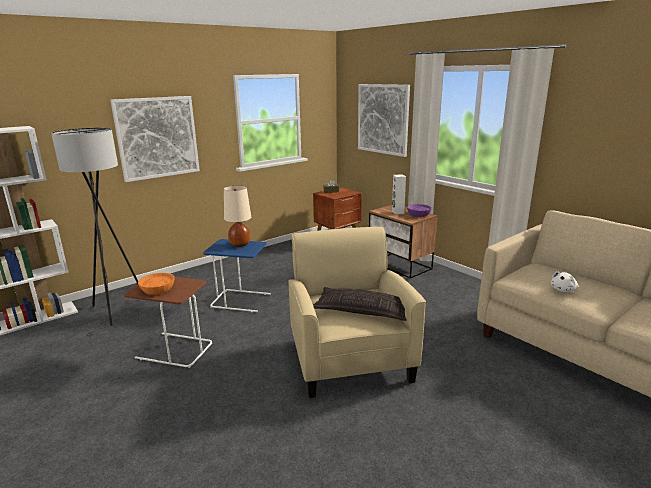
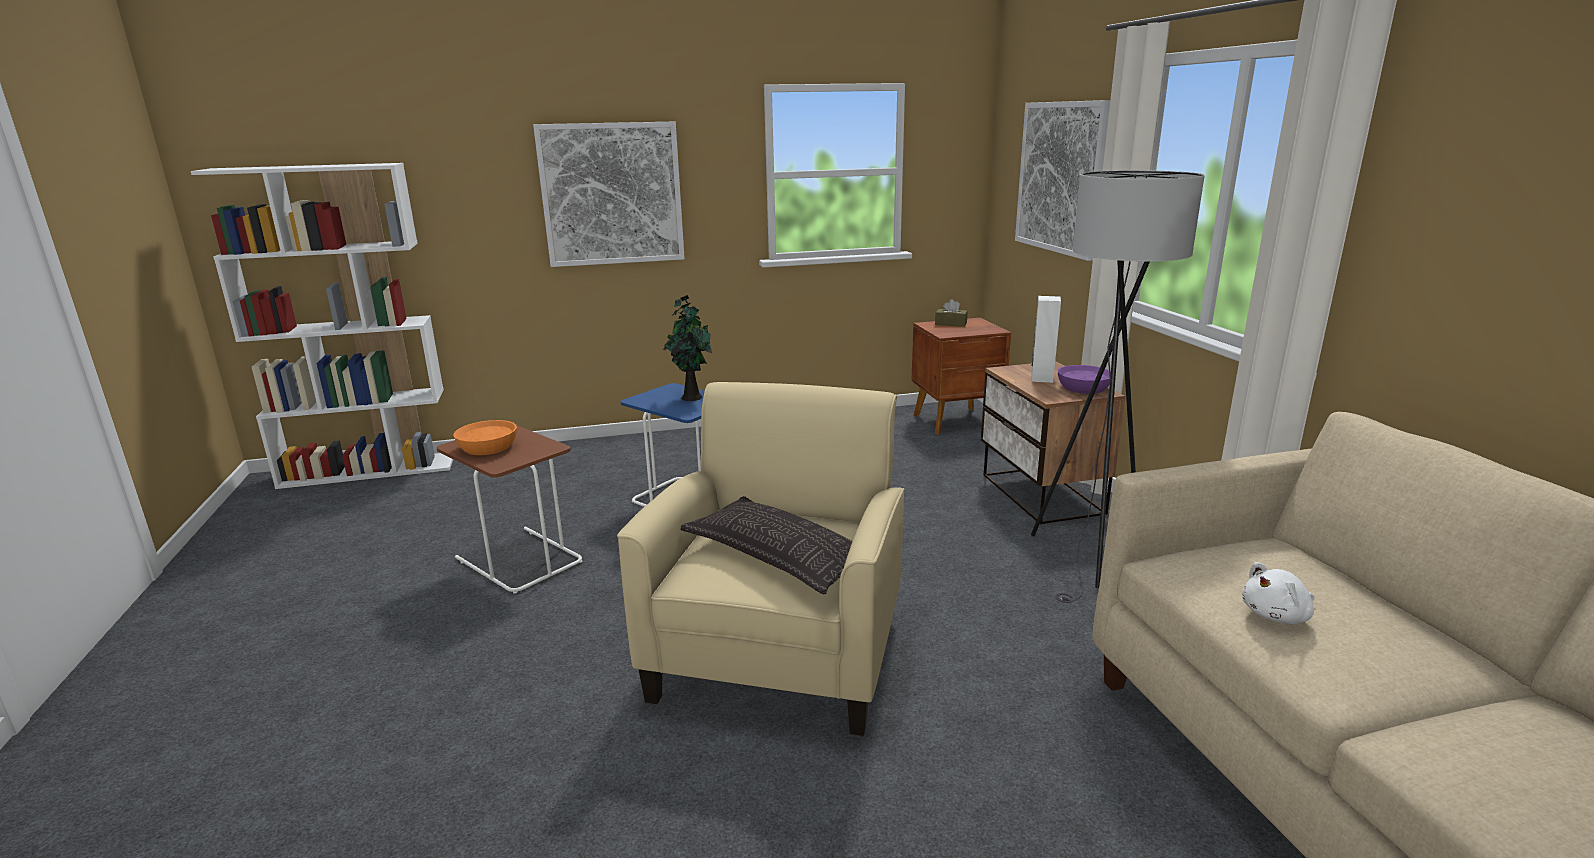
camera: 25 degrees right, 0 degrees up
grey floor lamp [51,128,138,336] -> grey floor lamp moved to [1031,170,1205,603]
beige table lamp [224,185,251,247] -> potted plant [663,295,712,401]

